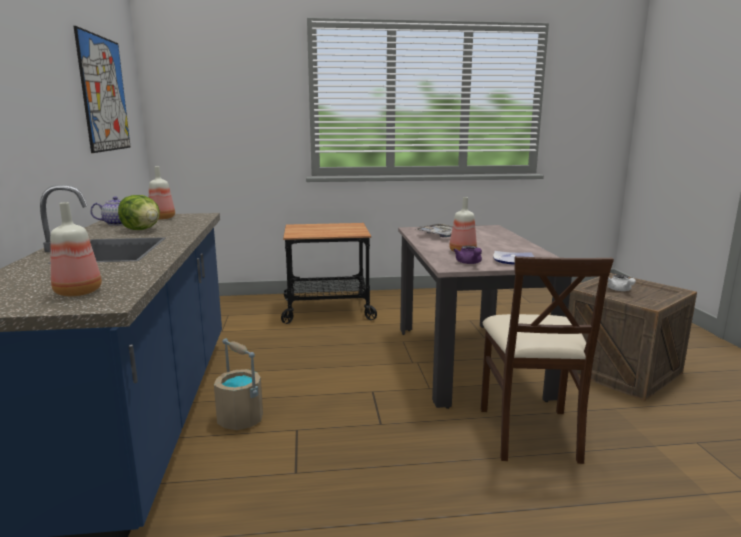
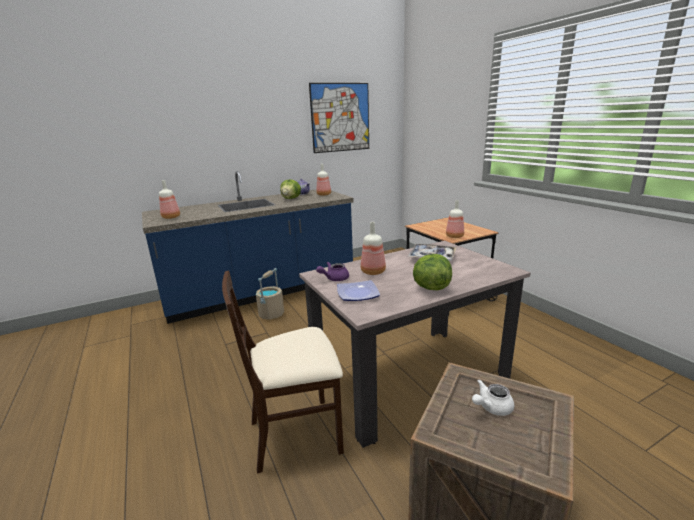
camera: 70 degrees right, 5 degrees up
none -> lettuce [413,254,452,290]
none -> bottle [446,200,464,238]

